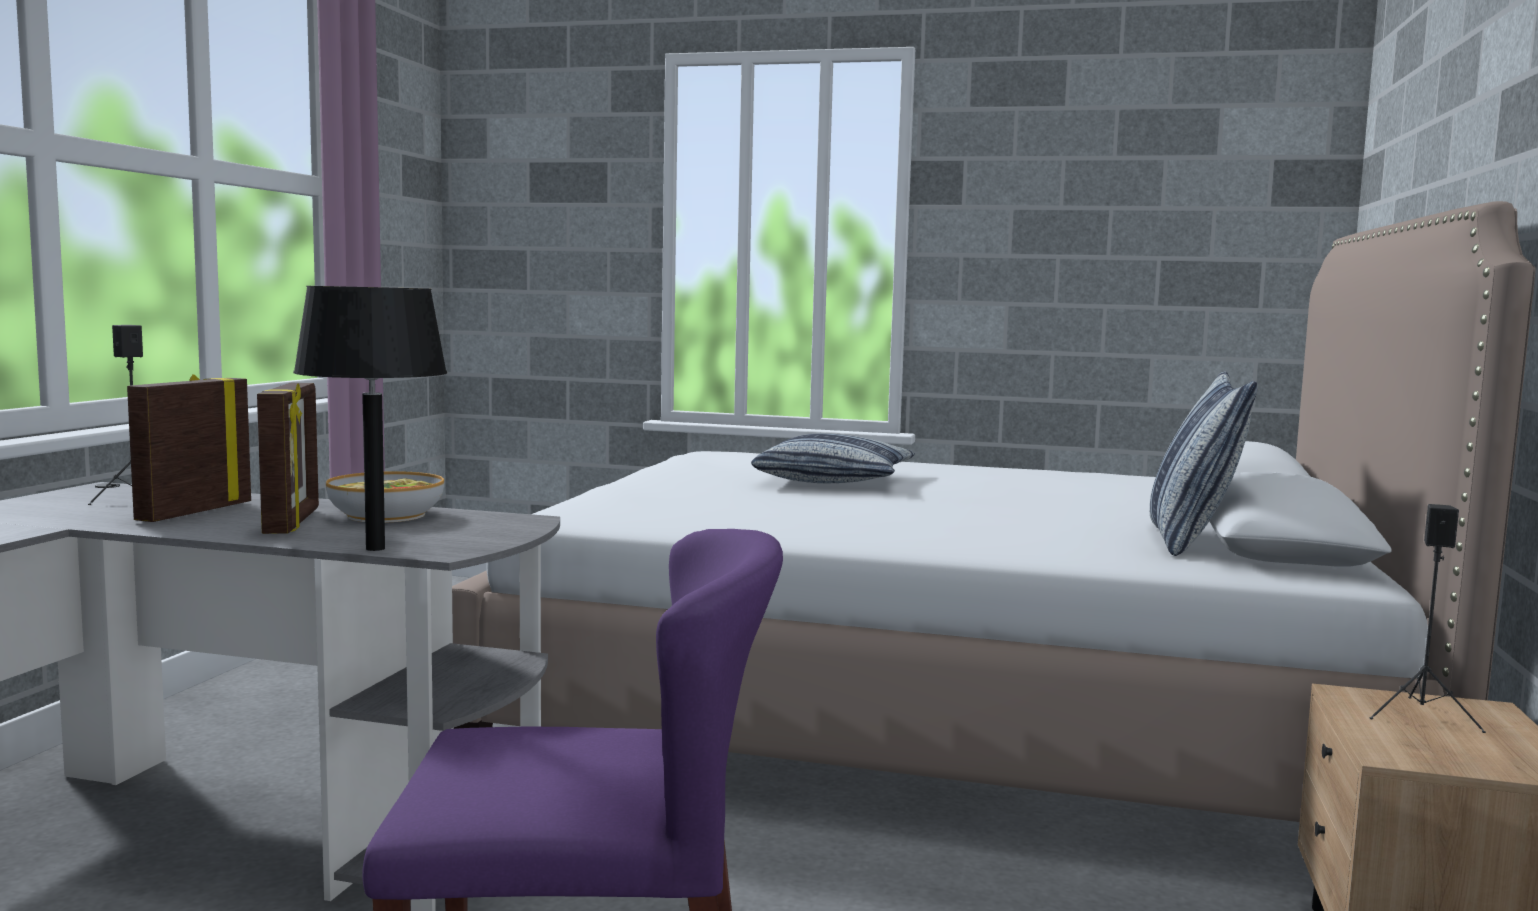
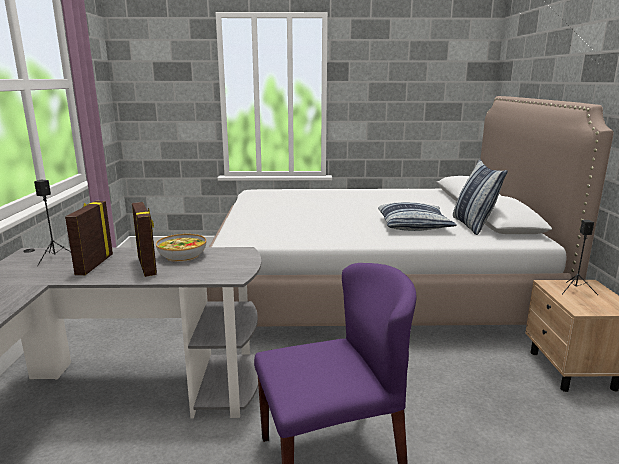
camera: 15 degrees left, 10 degrees up
black table lamp [293,286,447,551] -> none
pillow [751,433,915,483] -> pillow moved to [378,202,457,231]

